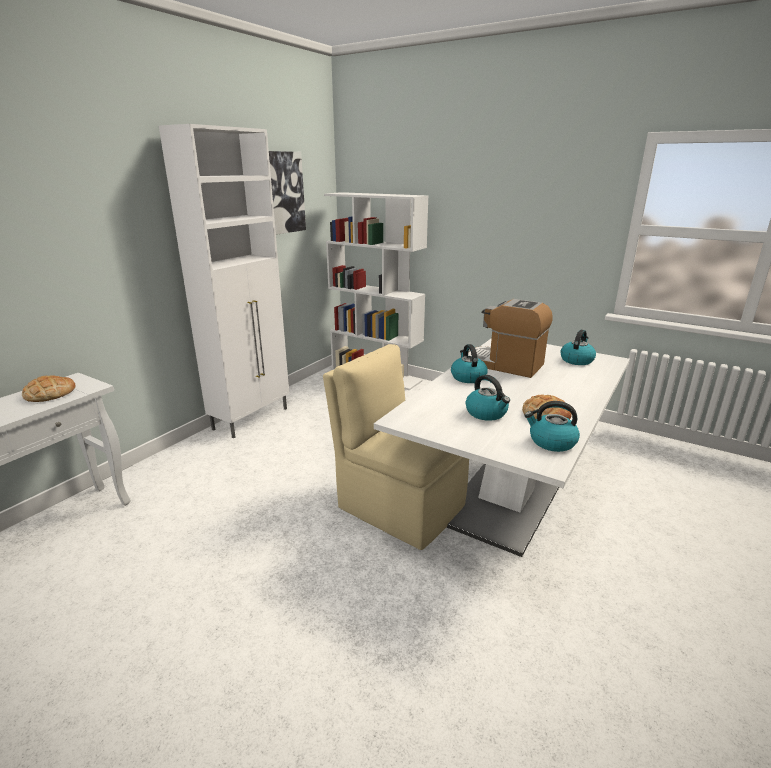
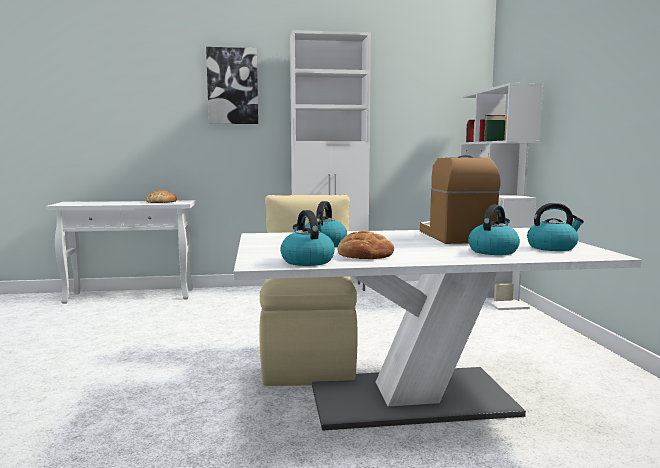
camera: 50 degrees right, 15 degrees down
picture [269,151,306,235] -> picture moved to [206,47,258,124]
kettle [451,344,488,383] -> kettle moved to [468,205,520,255]

